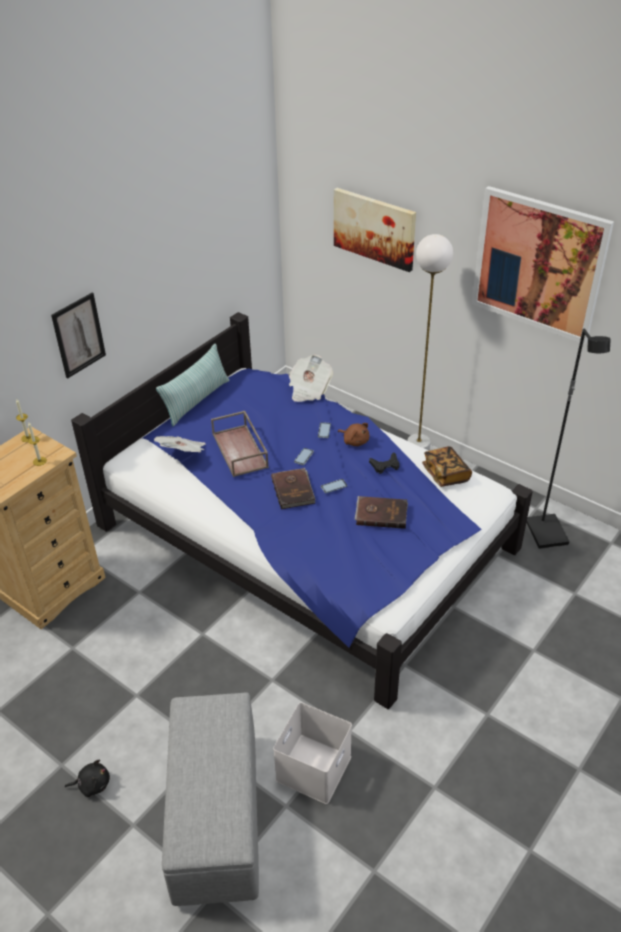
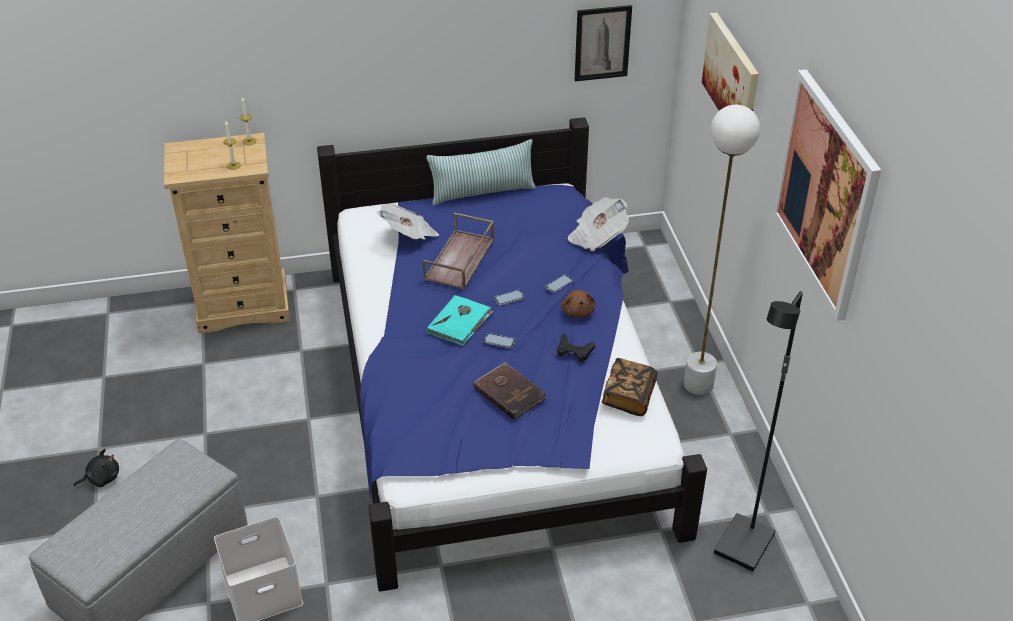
camera: 40 degrees right, 0 degrees up
picture [51,293,106,379] -> picture moved to [575,5,632,81]
black plush toy [65,759,110,797] -> black plush toy turned 60 degrees counterclockwise [74,449,119,487]
brown book [271,468,316,509] -> turquoise book [427,295,493,346]

